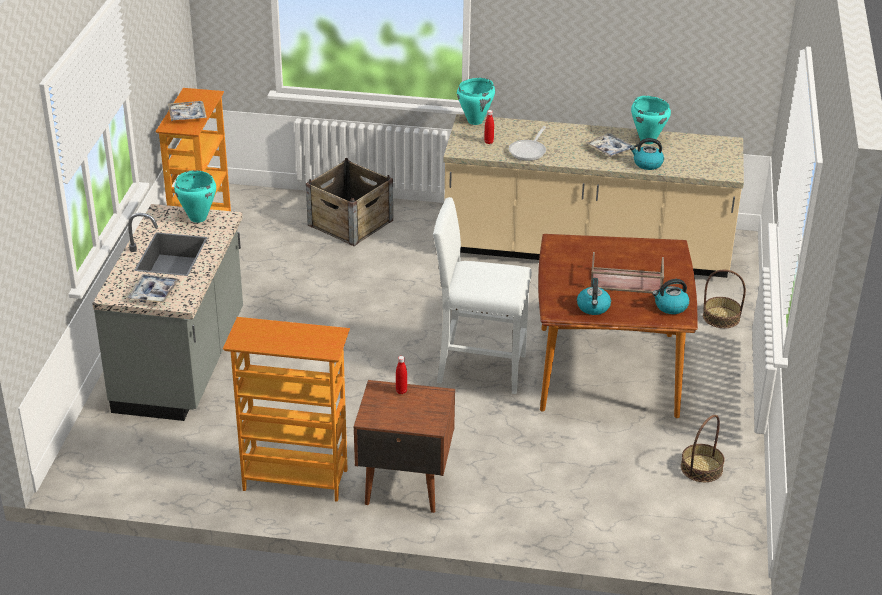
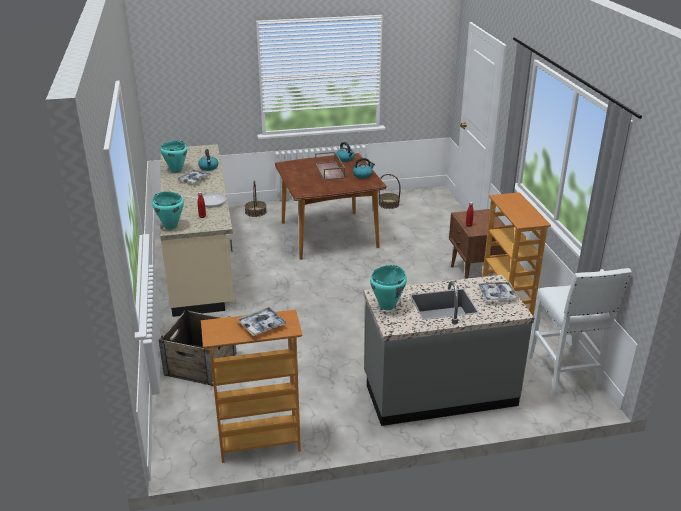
camera: 110 degrees left, 5 degrees down
white stool [433,197,532,394] -> white stool moved to [528,268,632,396]

